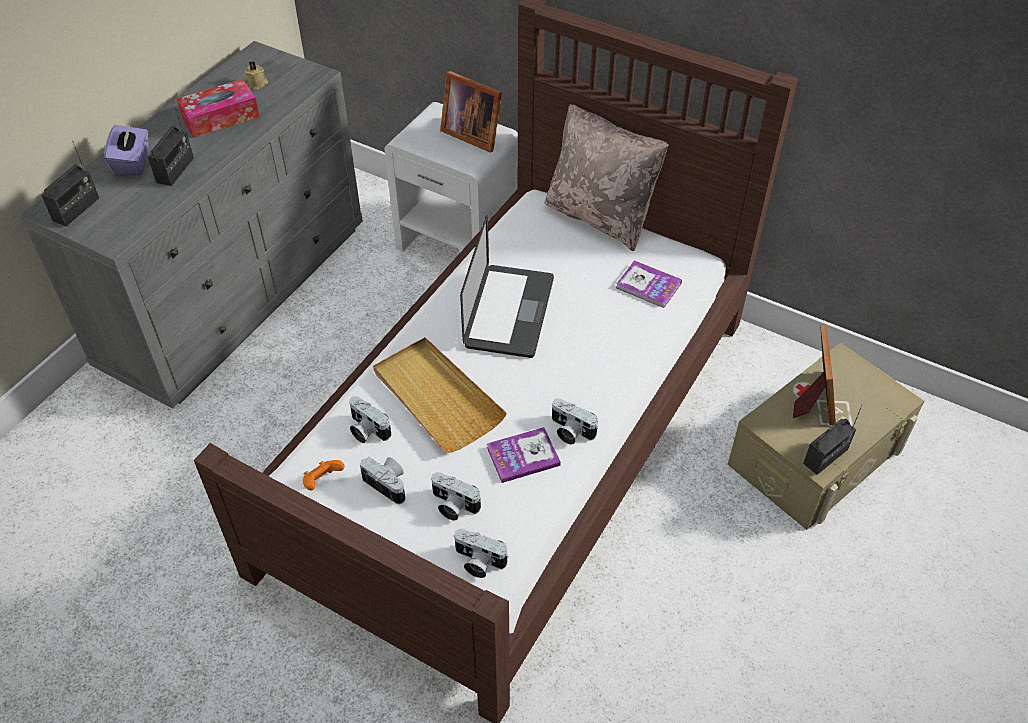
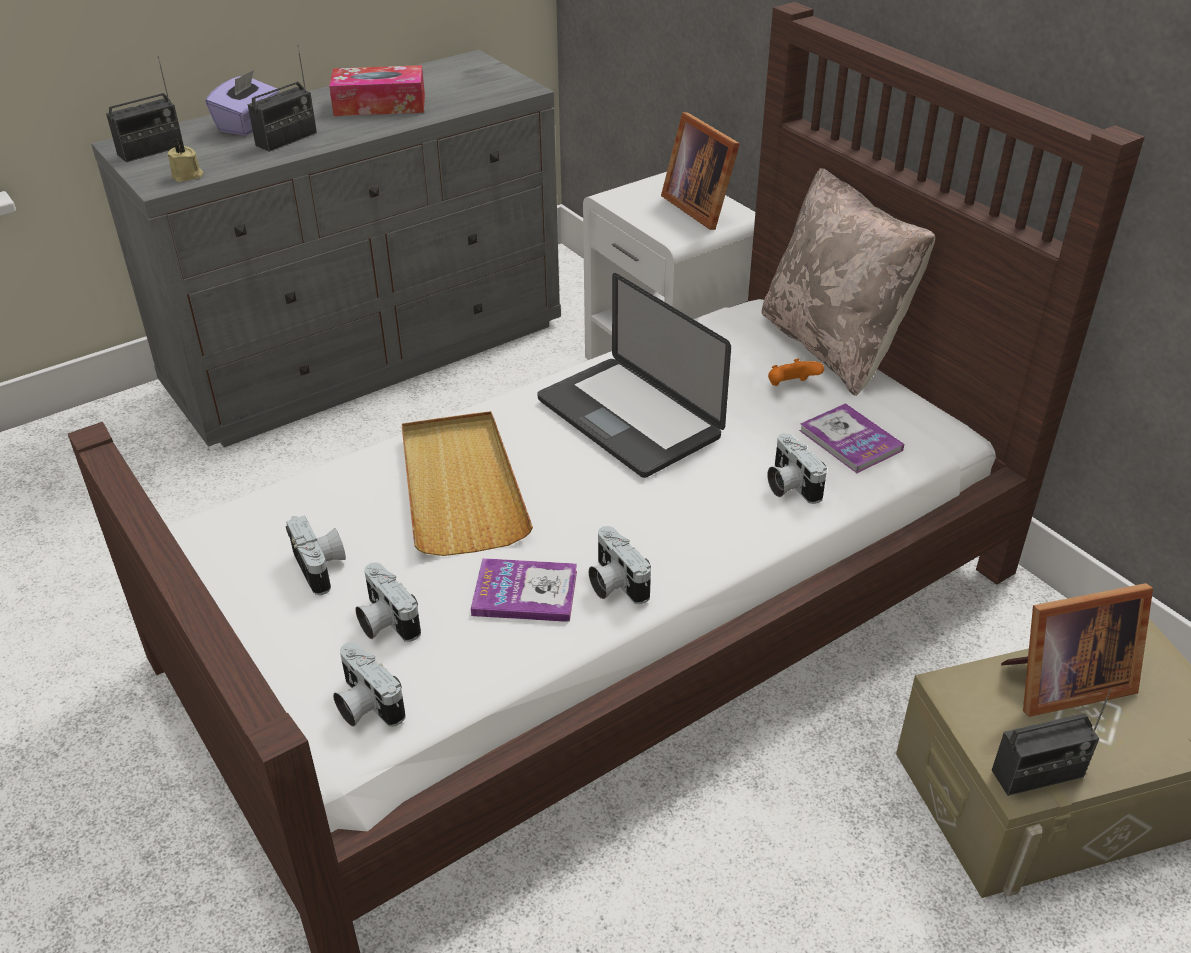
camera: 25 degrees right, 10 degrees down
beige candle [245,61,268,90] -> beige candle moved to [167,139,203,182]
orange game controller [303,460,345,490] -> orange game controller moved to [768,358,824,386]
camera [349,396,392,443] -> camera moved to [767,433,827,504]
laptop [460,215,554,358] -> laptop turned 105 degrees clockwise [537,273,731,478]
picture frame [793,325,836,425] -> picture frame turned 45 degrees clockwise [1001,583,1153,717]

